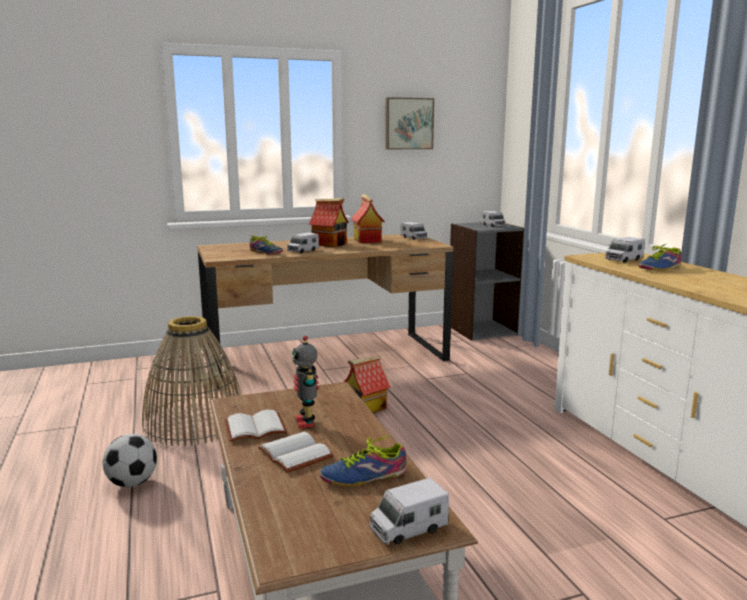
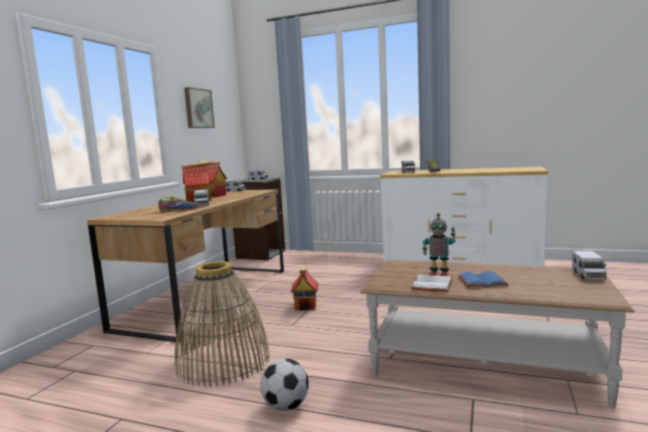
camera: 50 degrees left, 5 degrees down
white book [258,432,334,473] -> blue book [458,271,509,288]
shoe [319,435,406,486] -> none

